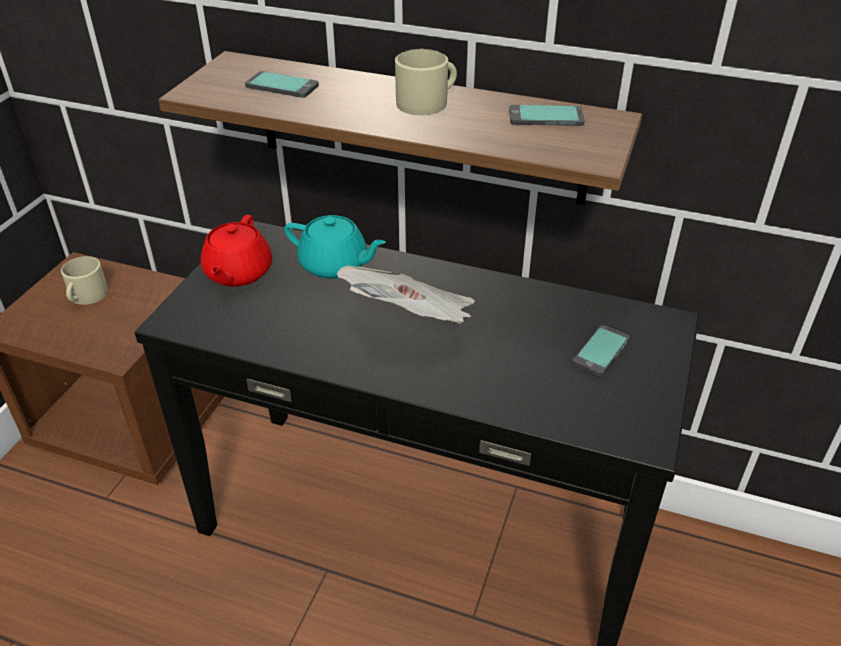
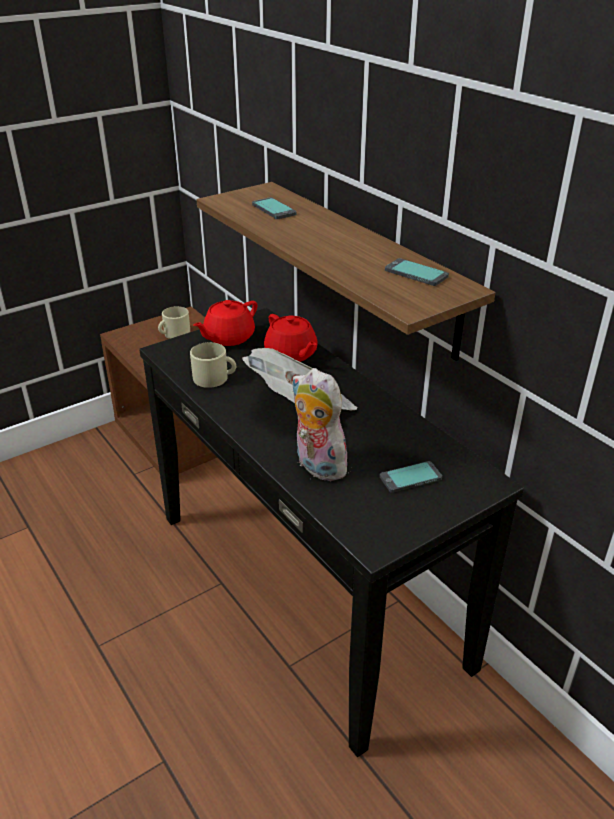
camera: 35 degrees right, 5 degrees down
turquoise teapot [284,215,386,279] -> red teapot [264,314,318,362]
beige mug [395,49,457,115] -> beige mug moved to [190,342,236,388]
none -> plush toy [292,368,347,481]

